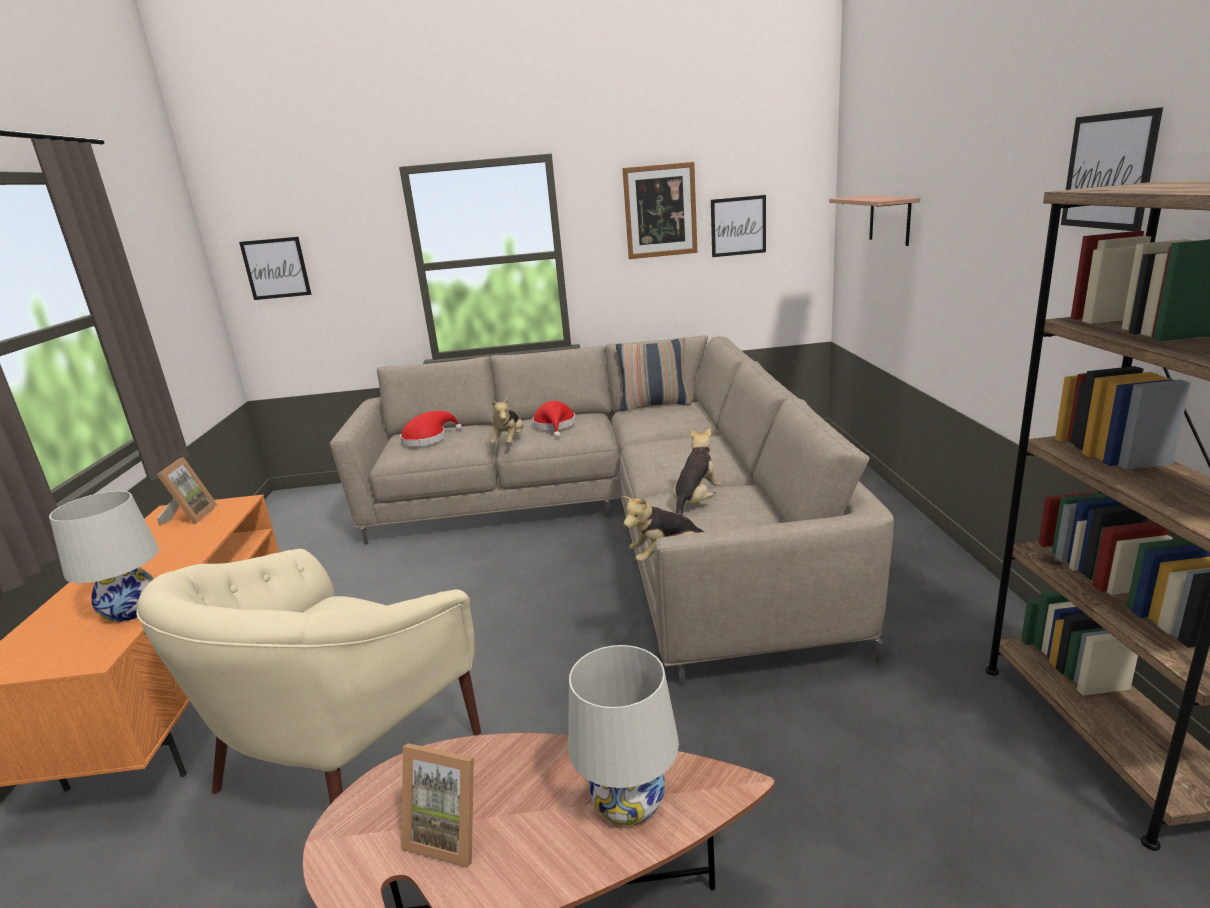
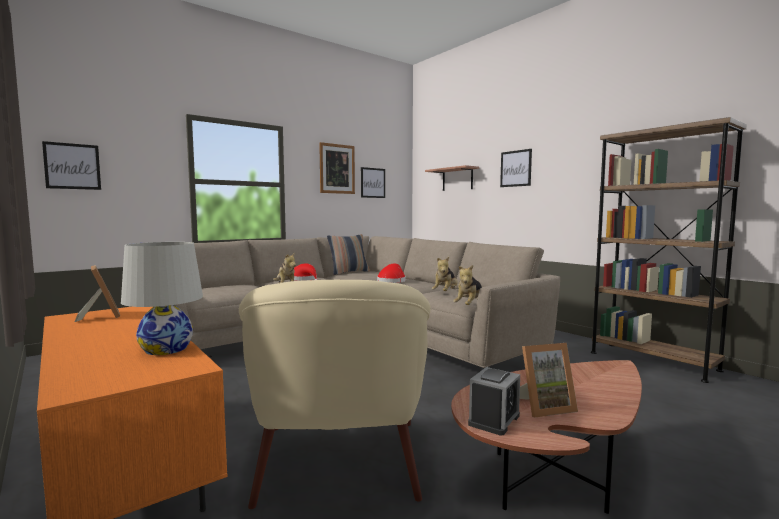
camera: 35 degrees left, 15 degrees down
red hat [400,411,462,447] -> red hat moved to [377,263,406,283]
white table lamp [568,645,679,826] -> none
plush toy [673,428,721,515] -> plush toy turned 150 degrees counterclockwise [432,257,458,291]
picture [1061,107,1163,231] -> picture moved to [500,149,532,187]
none -> alarm clock [468,367,520,435]

